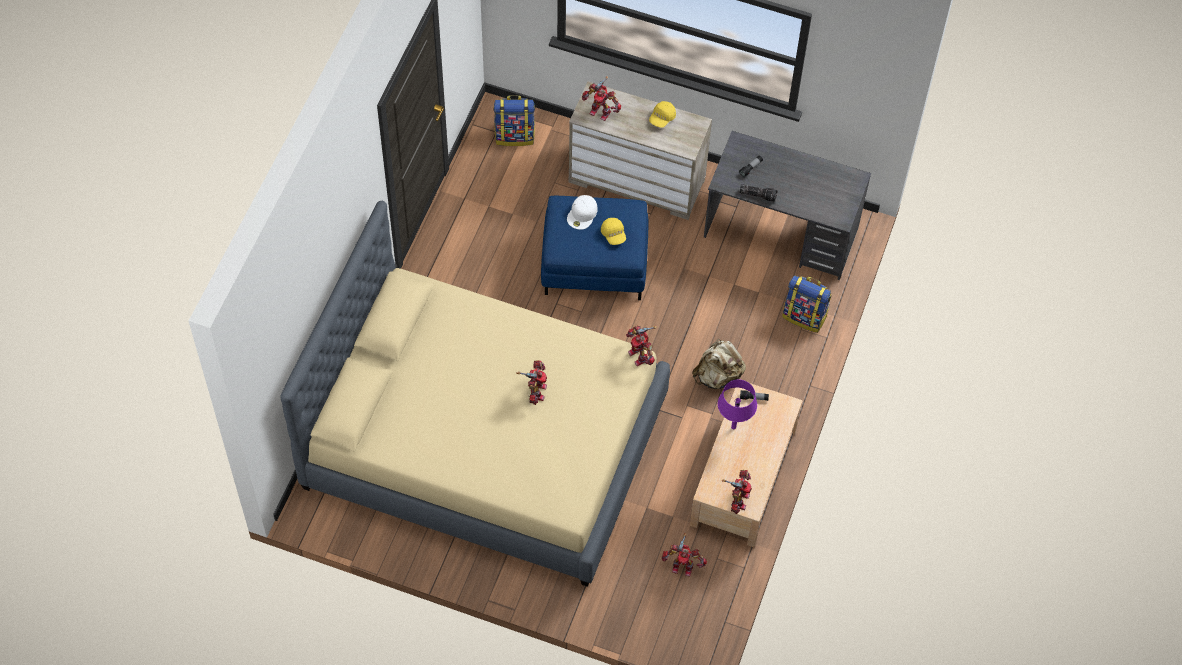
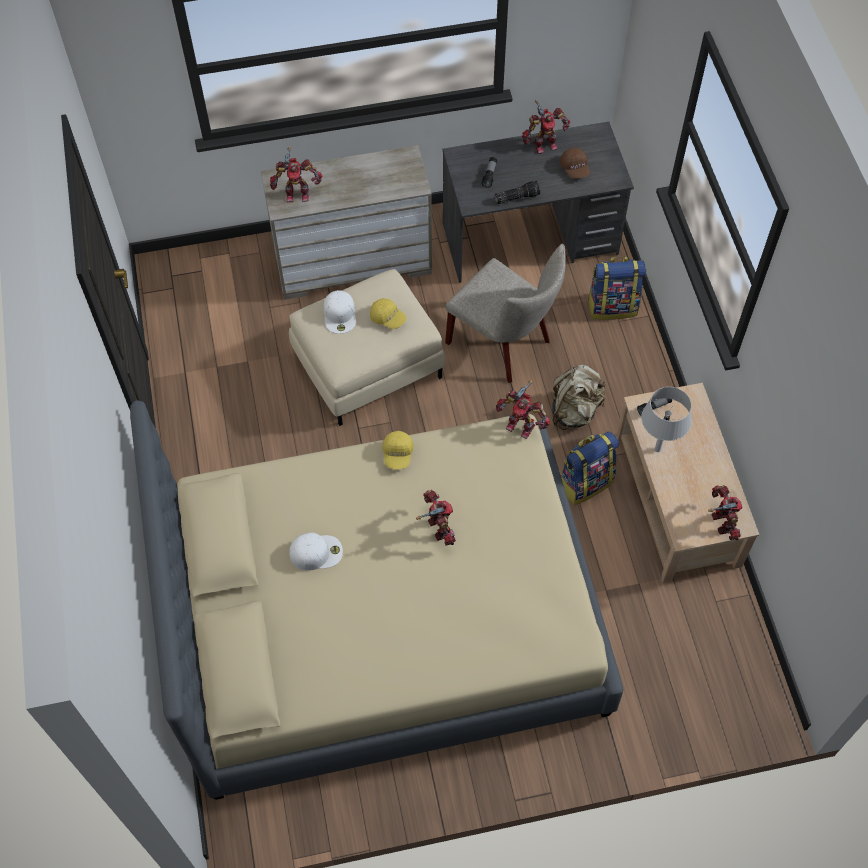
camera: 30 degrees left, 0 degrees up
backpack [493,95,535,146] -> backpack moved to [561,432,619,505]
blue ottoman [541,196,648,300] -> beige ottoman [289,269,445,426]
yellow cap [649,101,676,128] -> yellow cap moved to [382,431,414,469]
toy robot [662,533,707,577] -> toy robot moved to [522,100,570,154]
purple table lamp [718,379,757,429] -> grey table lamp [641,387,692,452]
none -> white cap [289,533,343,570]
none -> beige chair [445,244,566,383]
none -> brown cap [560,148,590,179]

